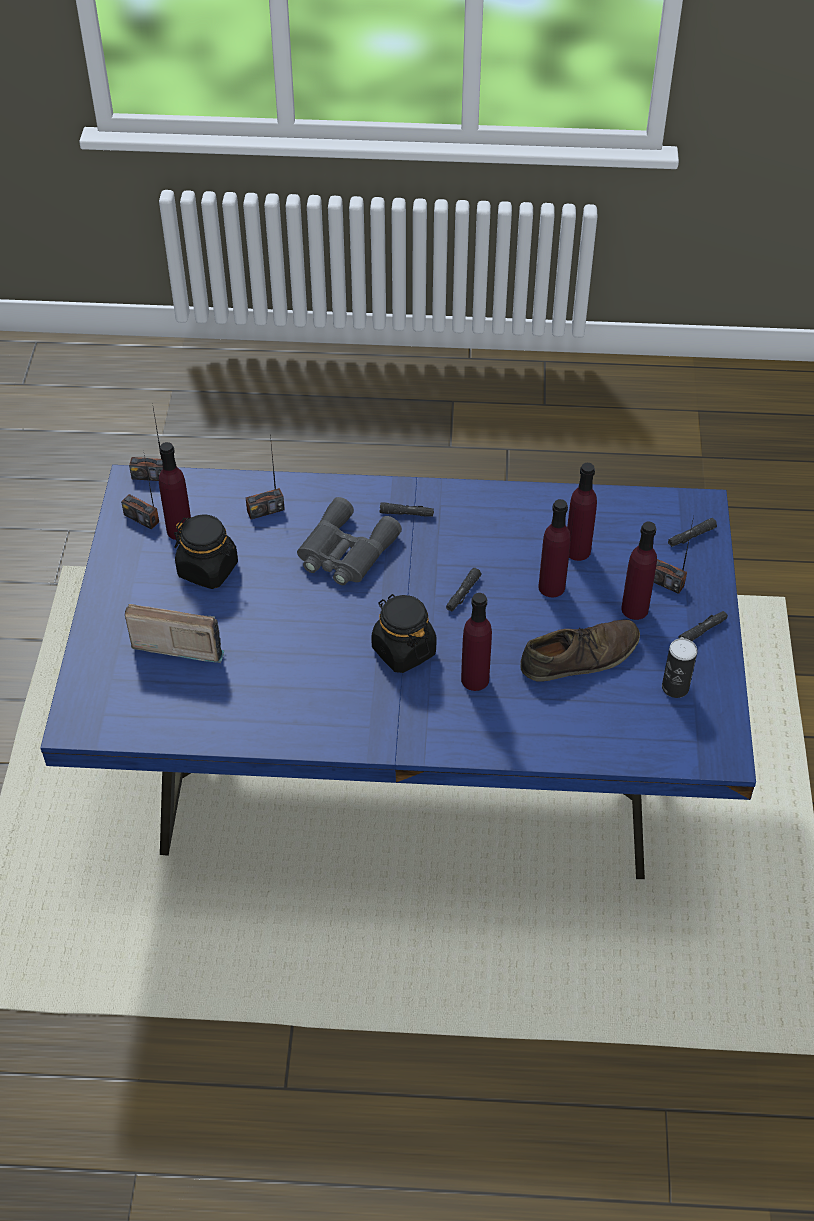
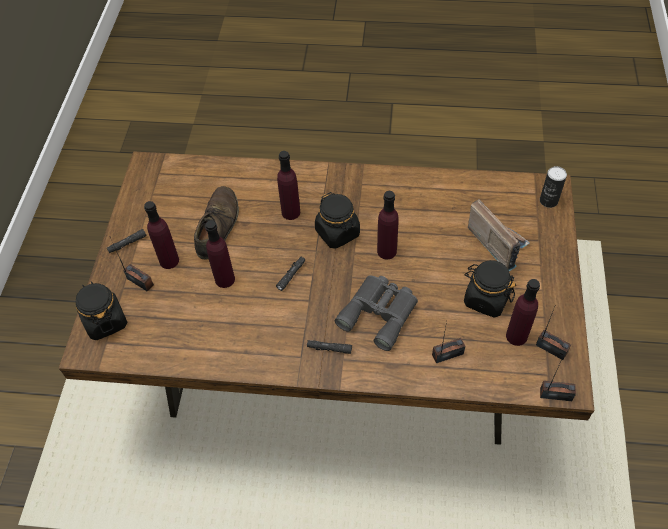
camera: 175 degrees left, 5 degrees up
blue dining table [40,465,756,879] -> brown dining table [59,151,594,445]
radio [125,604,224,663] -> radio turned 135 degrees counterclockwise [468,199,530,271]
brown shoe [520,620,640,681] -> brown shoe turned 120 degrees clockwise [194,186,239,259]
purple bottle [567,463,597,561] -> purple bottle moved to [377,191,399,259]
can [662,638,698,698] -> can moved to [540,166,567,208]
black flashlight [668,518,717,547] -> black jar [76,281,127,340]

